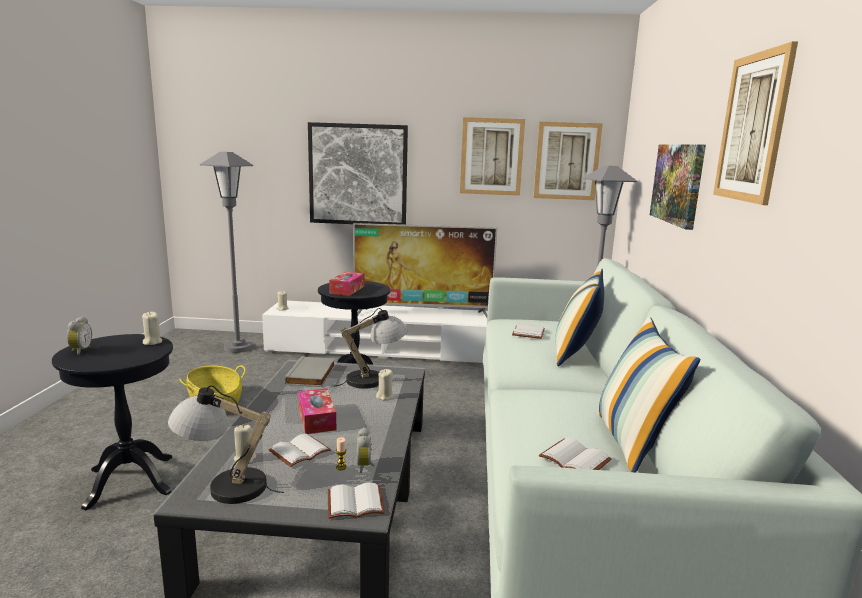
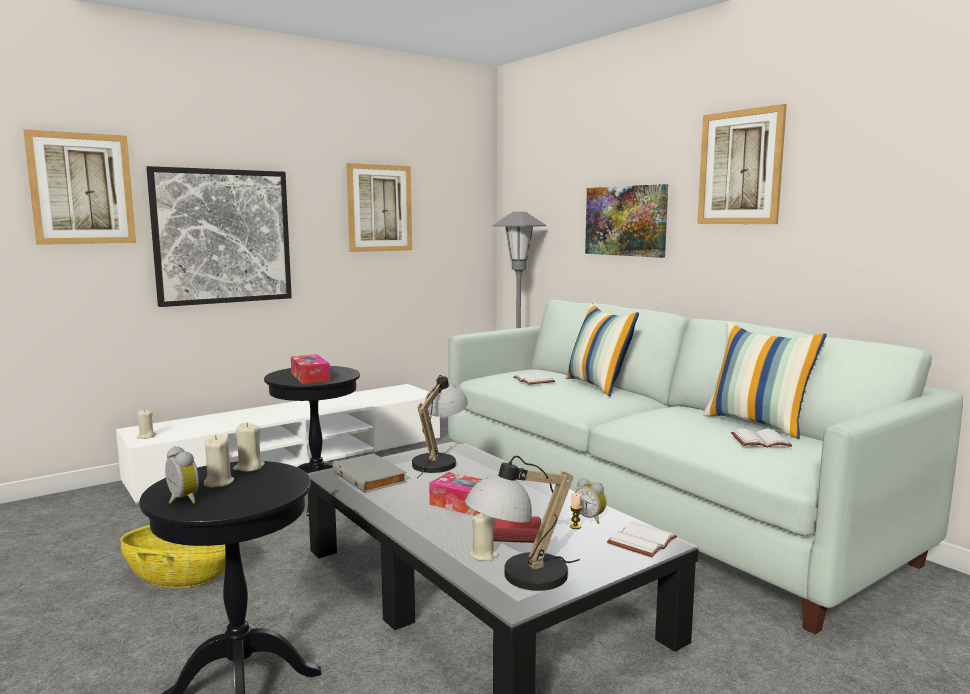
camera: 40 degrees left, 5 degrees down
grey floor lamp [200,152,253,353] -> none
white book [269,434,331,467] -> red book [493,516,541,543]
television [353,223,497,318] -> none
beige candle [376,369,394,400] -> beige candle moved to [204,435,234,487]
picture [533,122,603,200] -> picture moved to [24,129,136,245]

